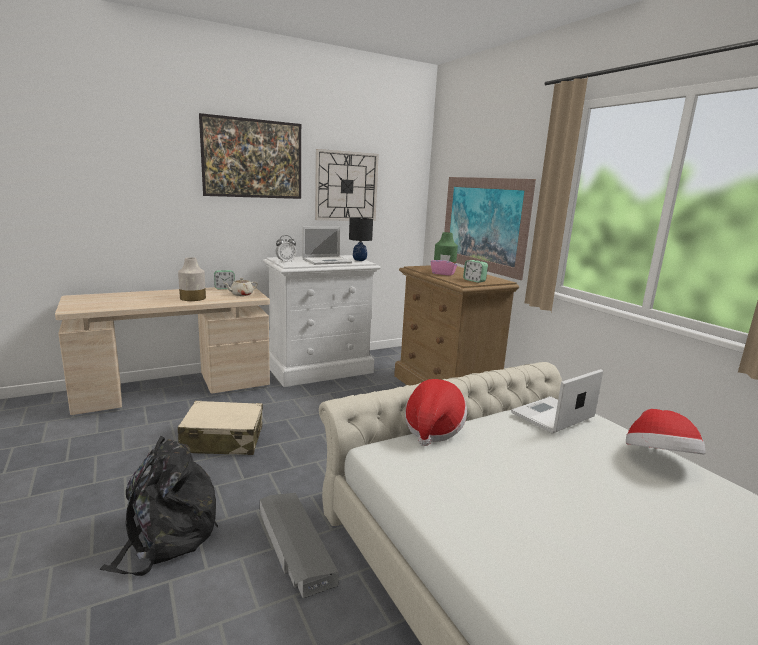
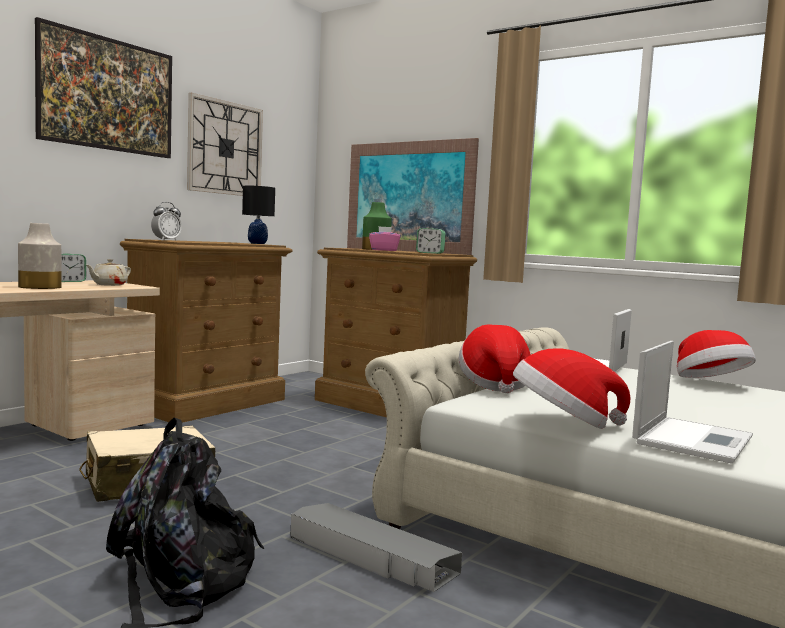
camera: 25 degrees left, 10 degrees down
white dresser [263,255,381,387] -> brown dresser [120,239,292,423]
laptop [302,227,352,265] -> laptop moved to [632,341,753,464]
none -> hat [513,348,631,429]

